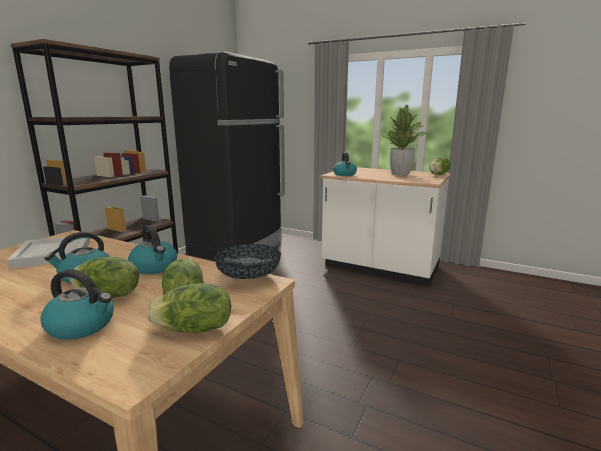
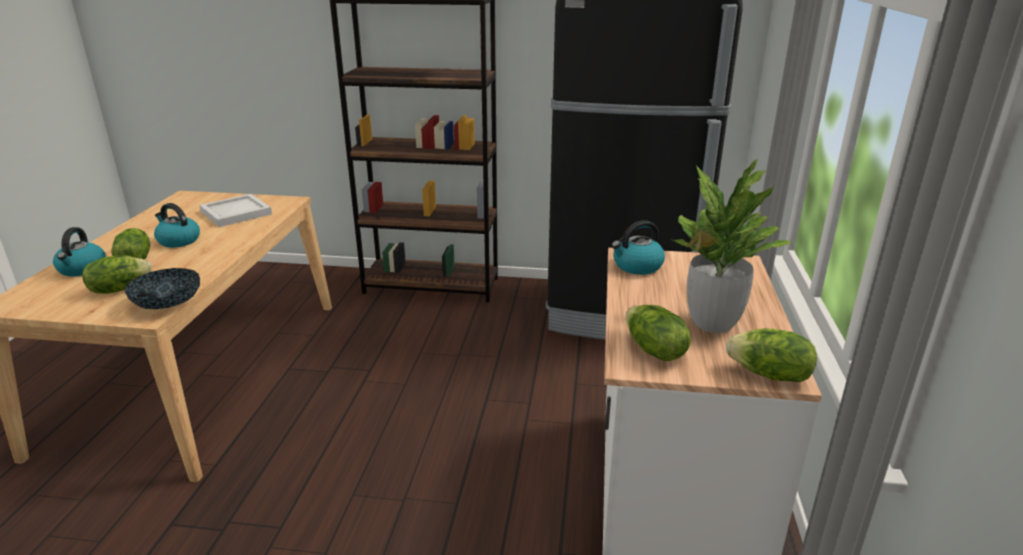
camera: 70 degrees right, 10 degrees up
kettle [128,225,177,274] -> none
lettuce [146,283,231,333] -> lettuce moved to [626,305,691,361]

